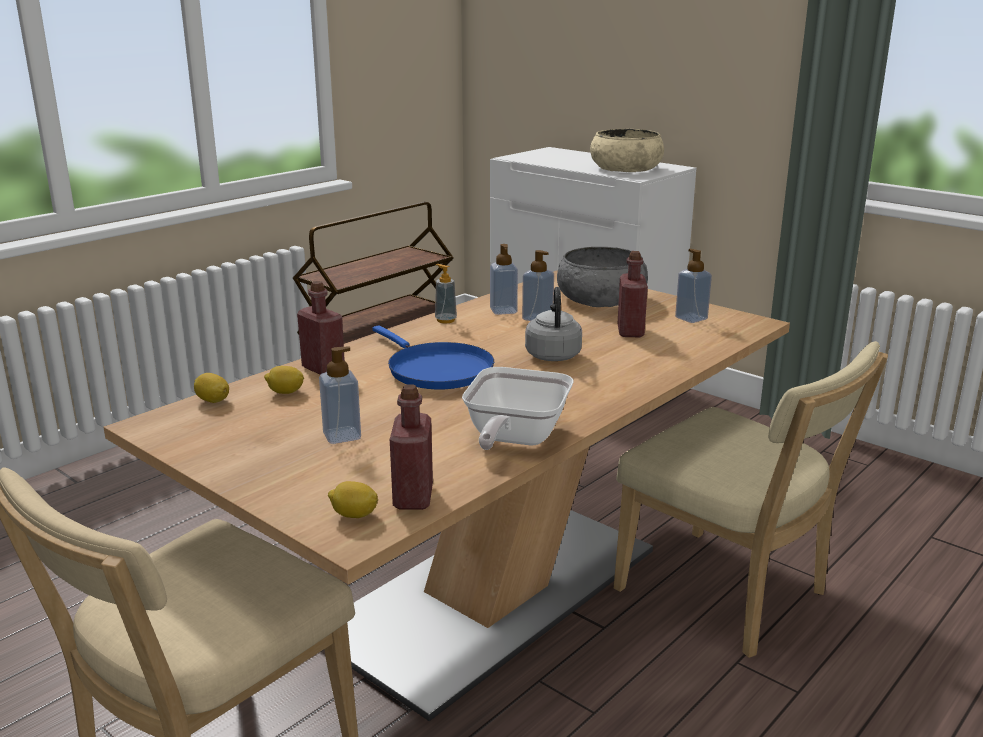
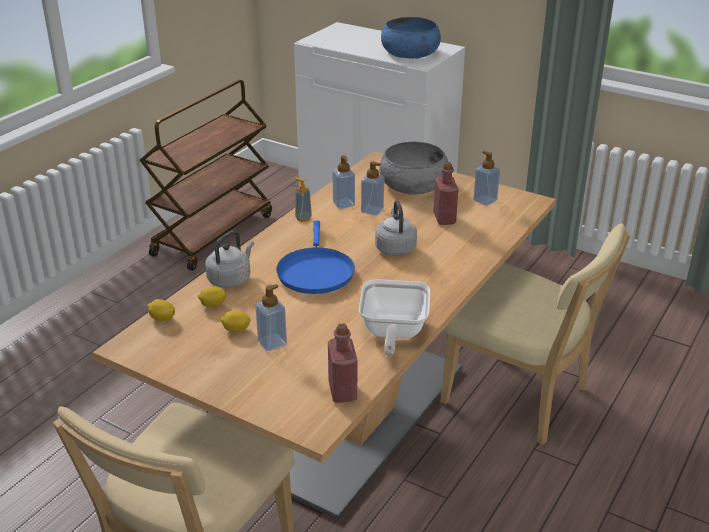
camera: 10 degrees left, 10 degrees up
red bottle [297,281,345,375] -> grey kettle [205,231,254,288]
lemon [328,481,378,518] -> lemon moved to [220,311,251,332]
blue frying pan [372,326,494,389] -> blue frying pan turned 45 degrees clockwise [276,221,355,294]
beige bowl [590,129,664,172] -> blue bowl [381,17,441,59]

